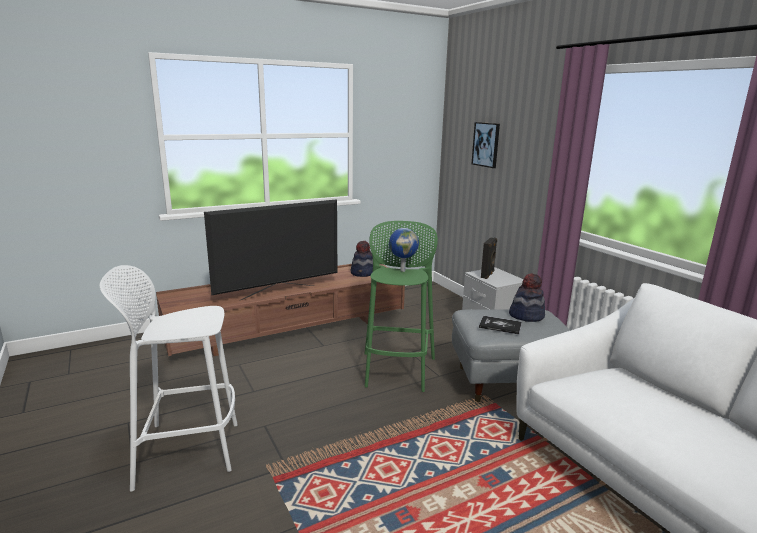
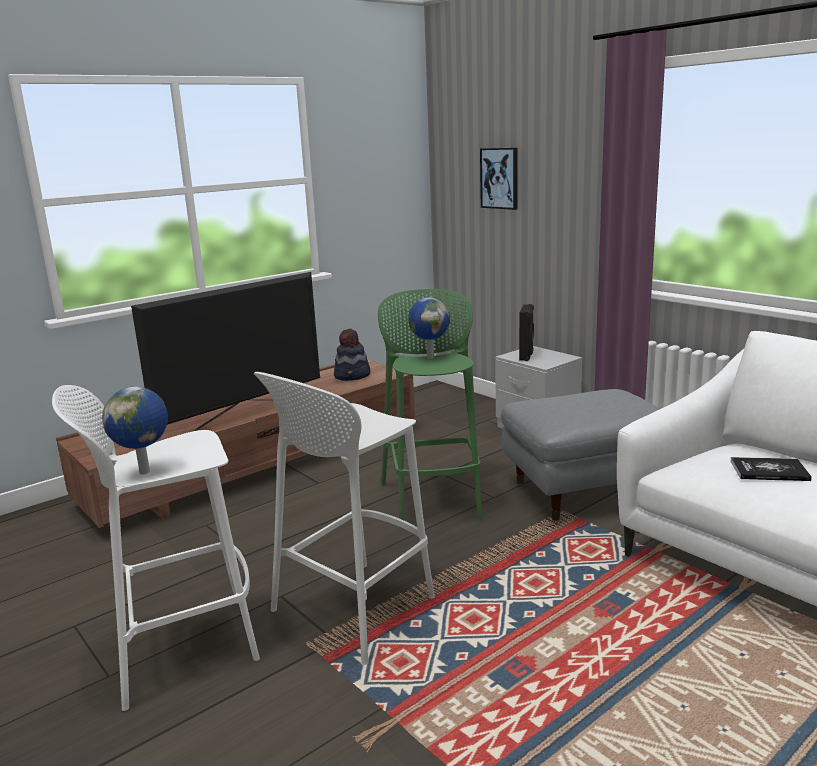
camera: 10 degrees left, 0 degrees up
book [479,316,522,335] -> book moved to [730,457,812,481]
hat [509,273,545,322] -> none
none -> globe [102,386,168,474]
none -> white stool [254,372,435,665]

